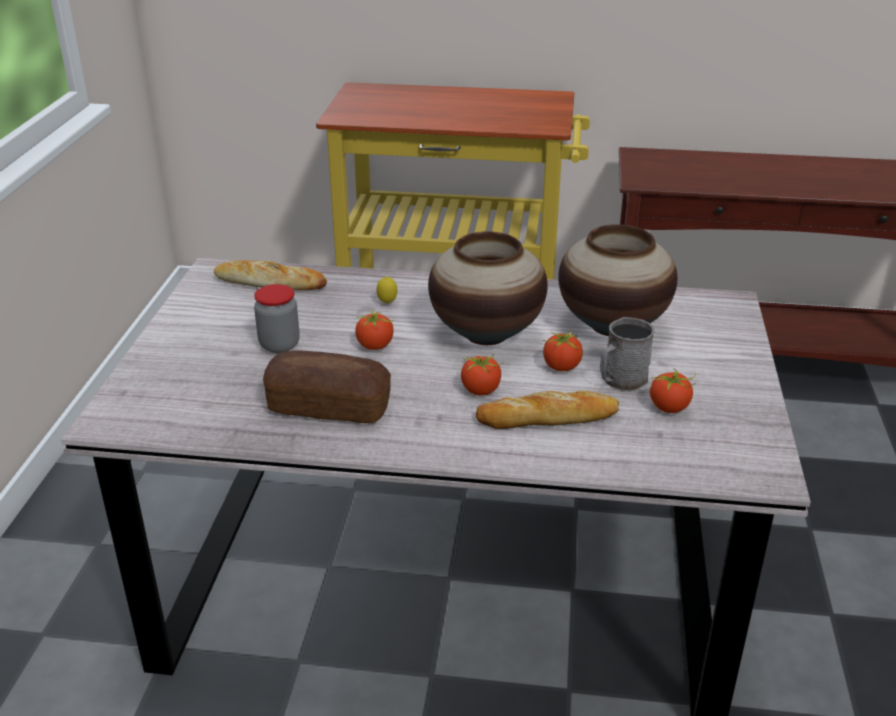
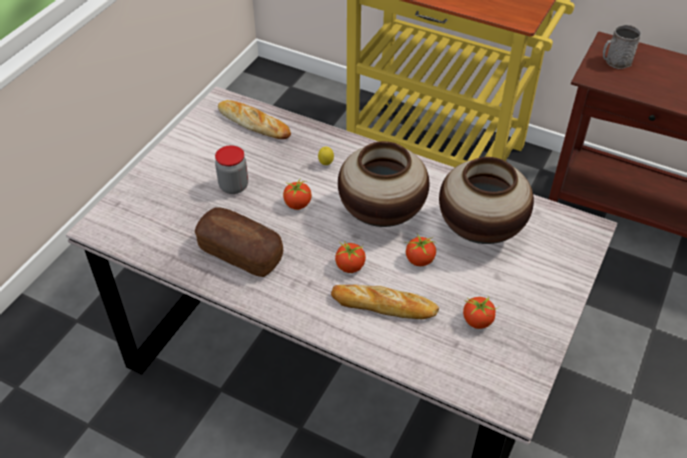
camera: 20 degrees right, 15 degrees up
grey mug [600,317,654,392] -> grey mug moved to [603,24,642,69]

